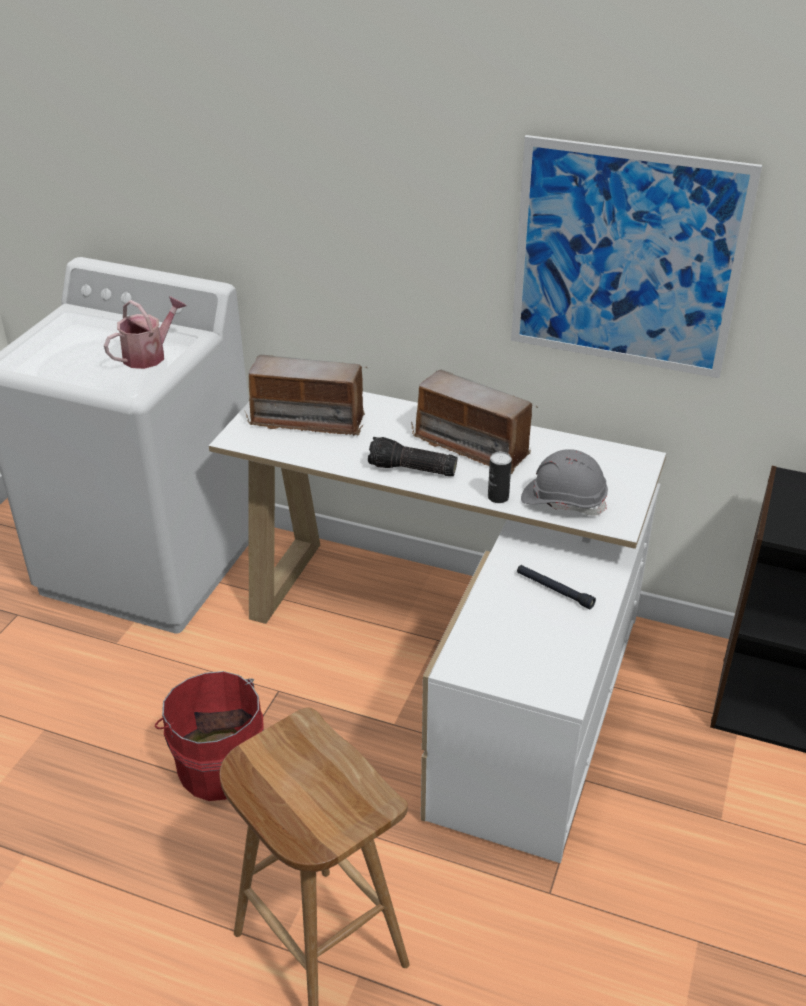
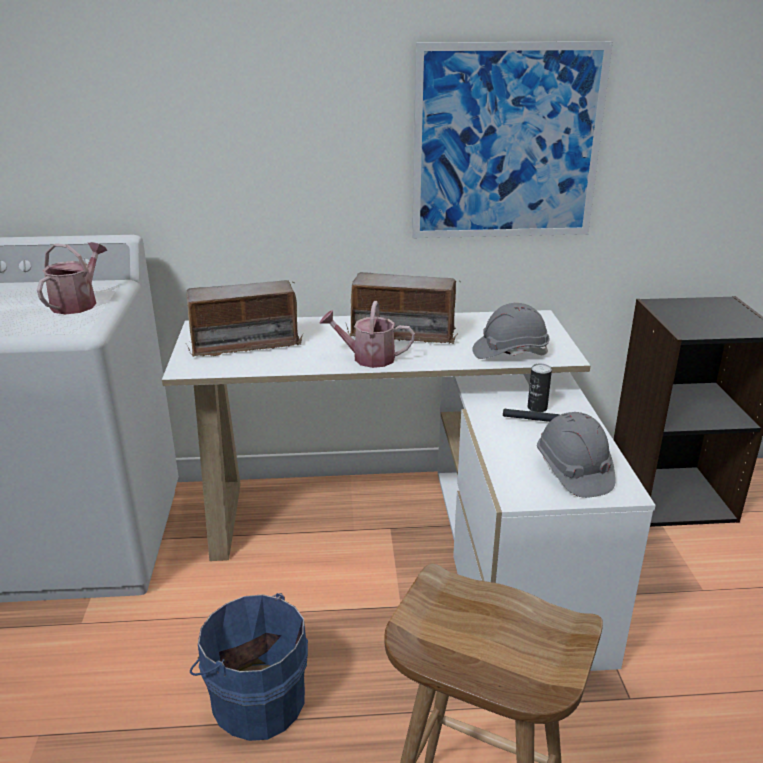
camera: 25 degrees left, 10 degrees down
red bucket [155,671,264,801] -> blue bucket [190,593,308,741]
flashlight [368,437,457,476] -> watering can [319,301,415,368]
can [488,452,512,503] -> can moved to [528,363,552,412]
none -> grey hard hat [537,412,615,498]

